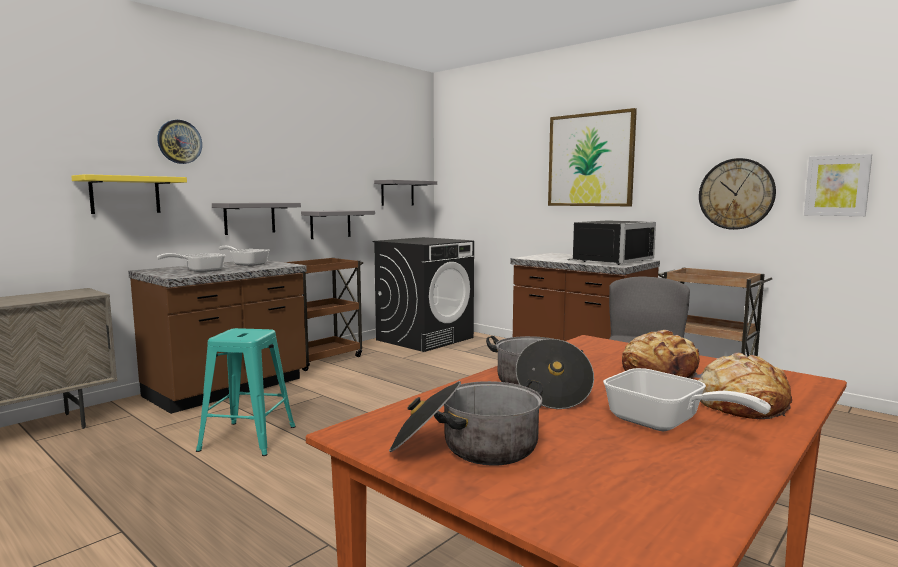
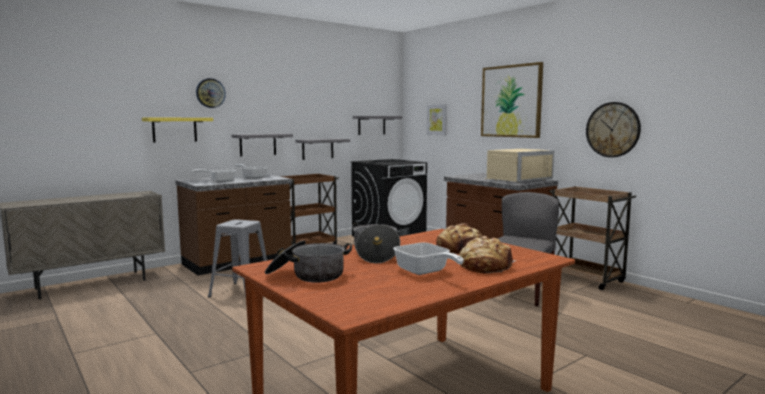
camera: 10 degrees right, 0 degrees up
turquoise stool [196,328,296,456] -> grey stool [208,219,267,298]
black microwave [567,220,656,265] -> beige microwave [485,149,554,183]
picture [804,154,872,216] -> picture moved to [426,104,447,135]

